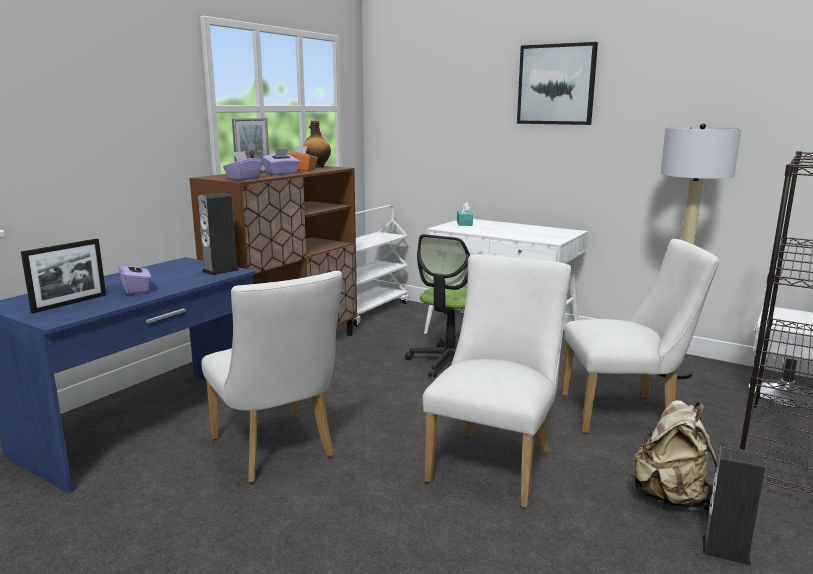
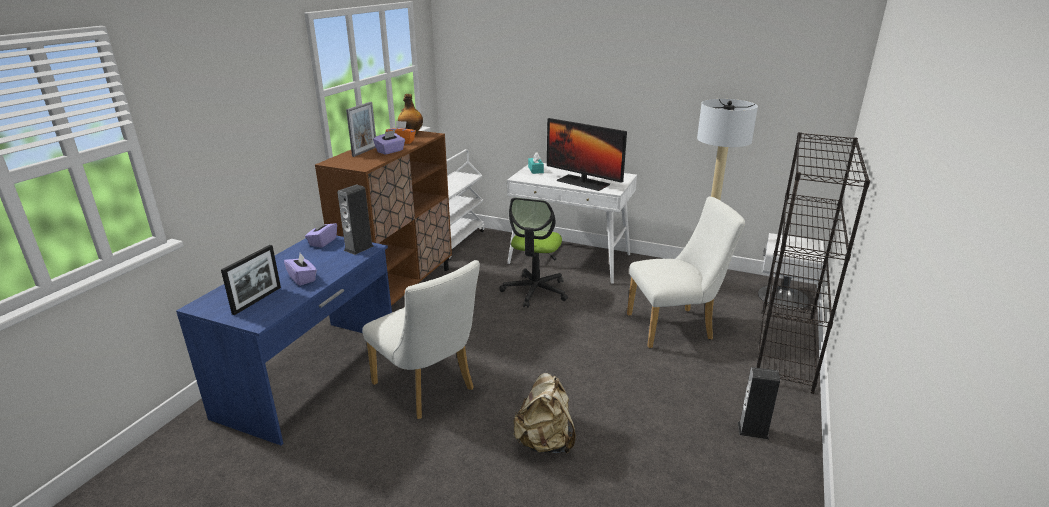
camera: 10 degrees left, 10 degrees up
purple tissue box [223,151,262,181] -> purple tissue box moved to [305,219,337,247]
white chair [422,254,571,508] -> none
picture [517,42,598,125] -> none
beige backpack [630,400,717,512] -> beige backpack moved to [513,373,576,454]
none -> monitor [547,118,627,191]

